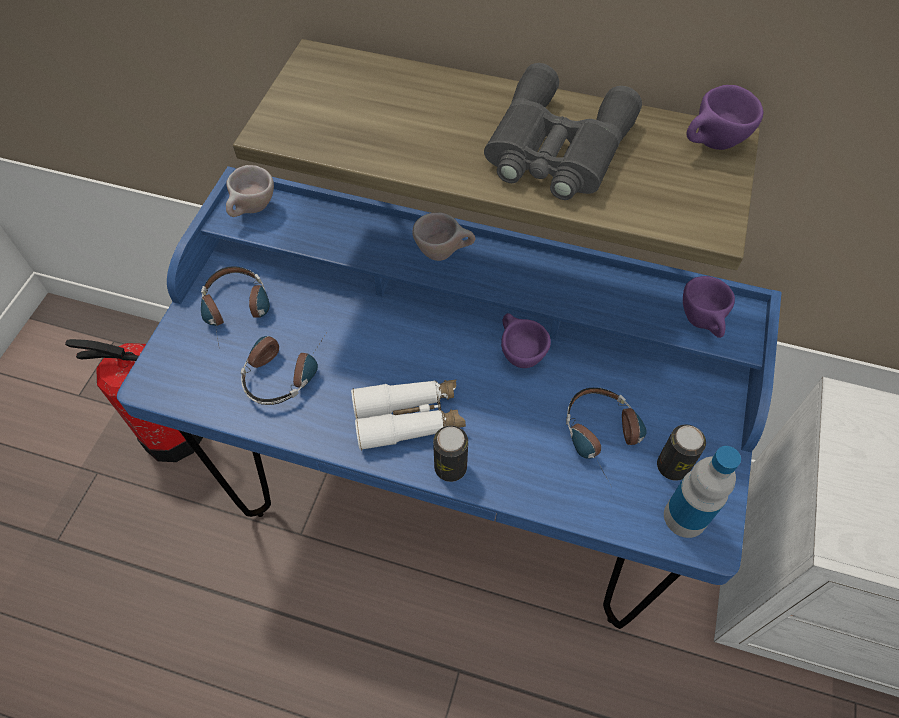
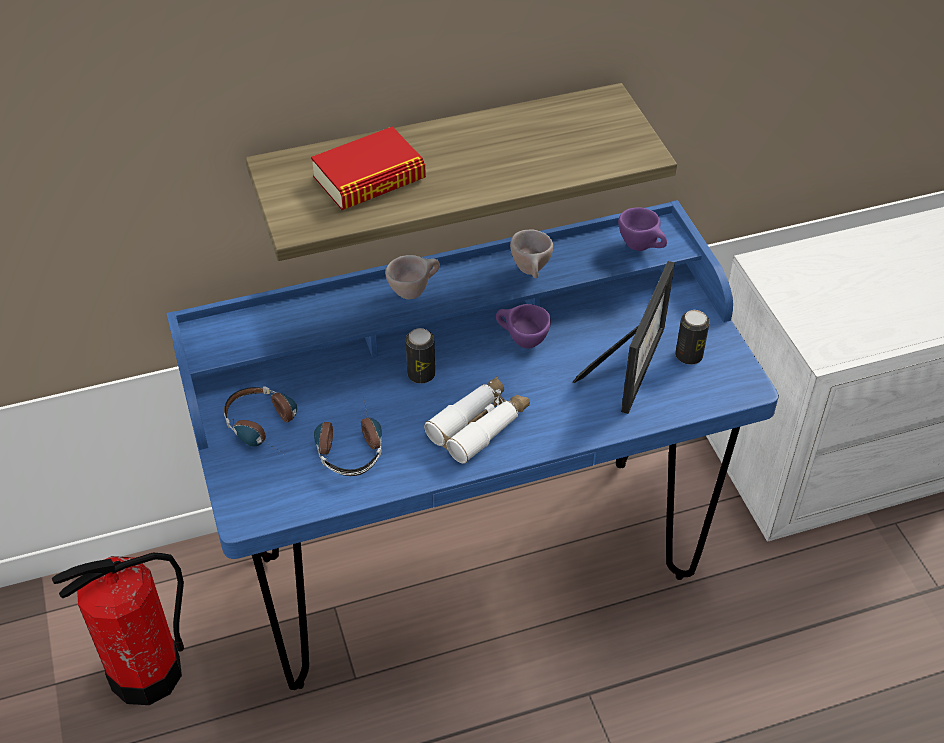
camera: 35 degrees left, 10 degrees down
beige cup [226,165,274,217] -> beige cup moved to [510,230,553,278]
can [433,426,468,482] -> can moved to [406,328,435,383]
grey binoculars [484,63,642,200] -> none
headphones [566,388,647,480] -> picture frame [572,261,675,414]
bottle [664,446,741,538] -> none
purple cup [687,85,763,150] -> none
none -> book [311,127,426,210]

